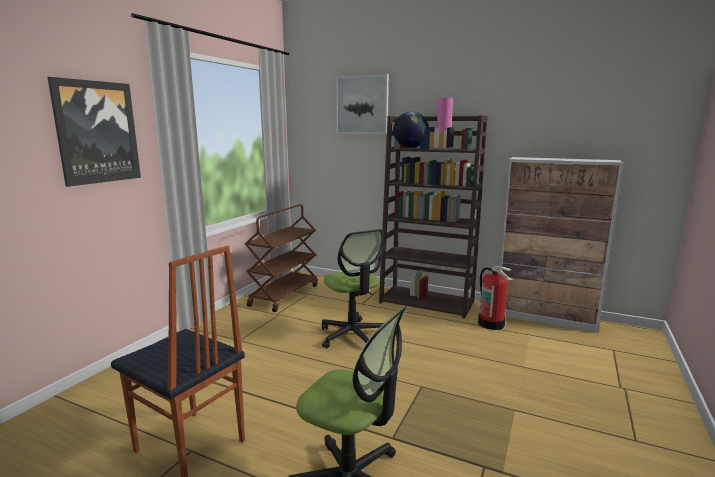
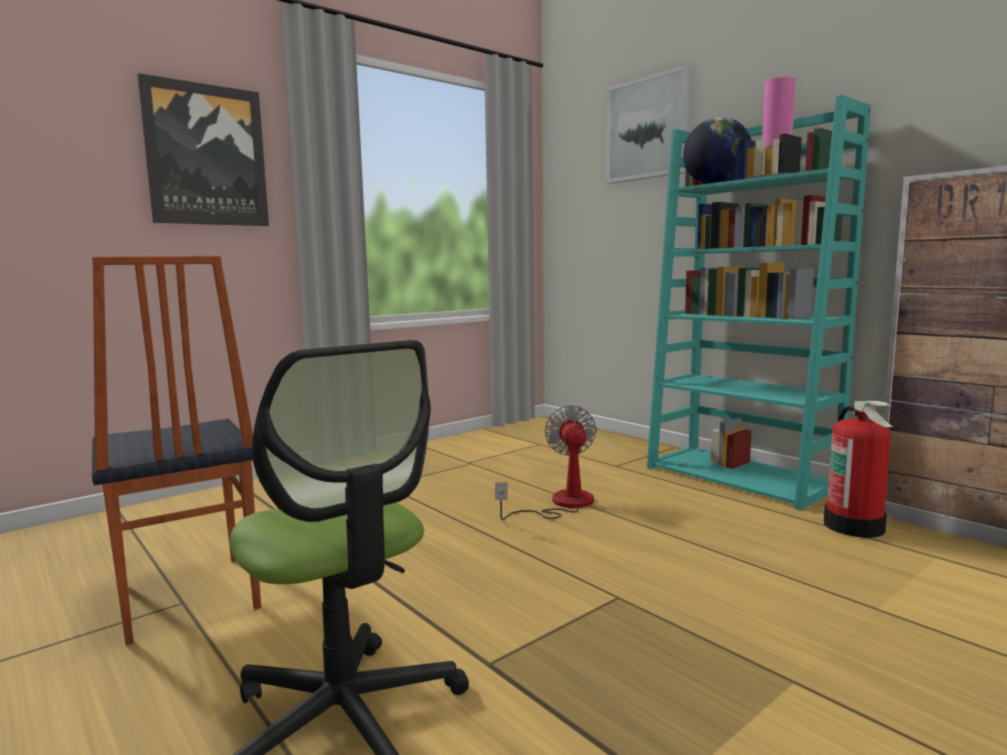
camera: 25 degrees right, 5 degrees down
brown cart [245,204,318,312] -> none
office chair [321,229,384,348] -> fan [495,405,596,521]
brown bookcase [379,115,488,318] -> turquoise bookcase [647,95,871,510]

